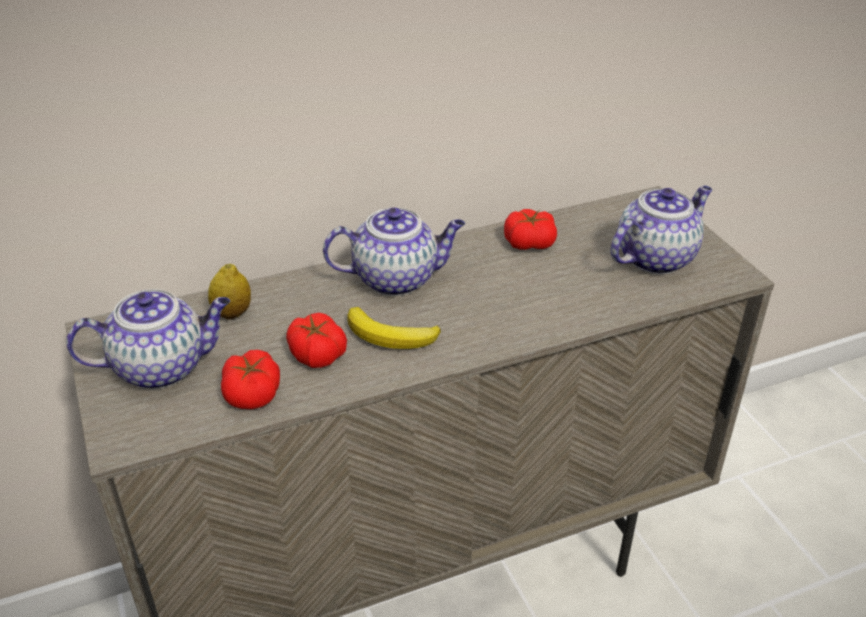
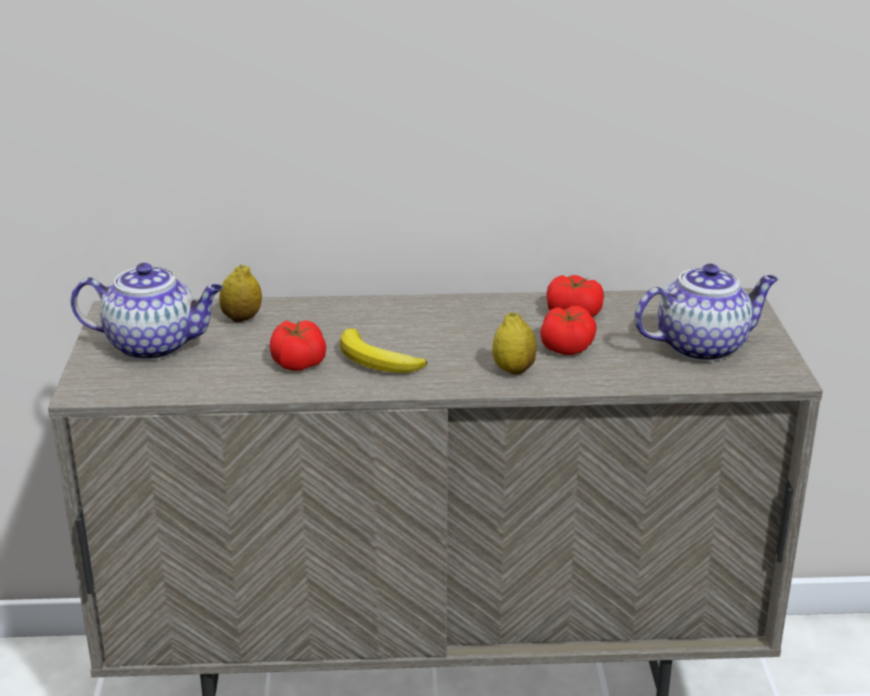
camera: 20 degrees right, 10 degrees down
tomato [221,350,280,409] -> tomato moved to [540,306,597,355]
teapot [323,208,465,296] -> none
none -> lemon [492,313,537,375]

